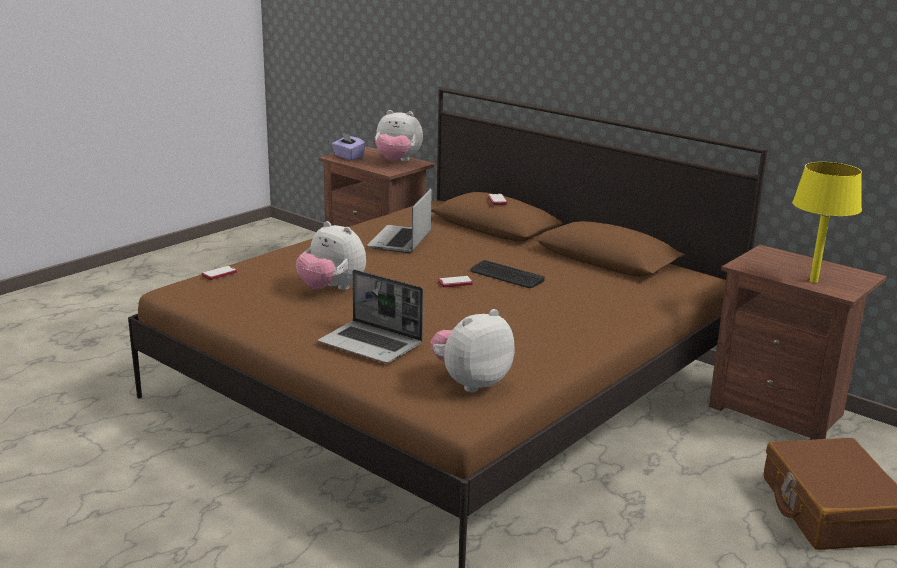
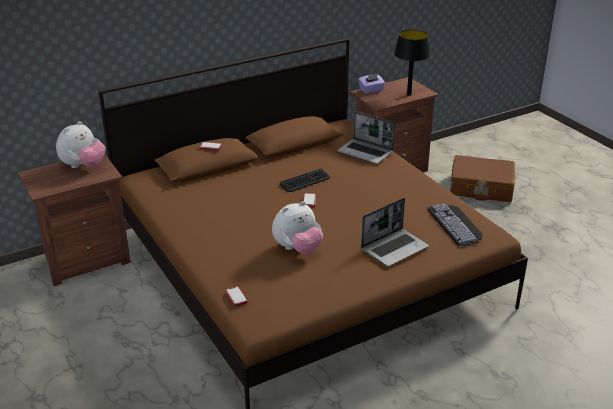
camera: 70 degrees left, 10 degrees up
purple tissue box [332,132,366,160] -> purple tissue box moved to [358,74,385,94]
laptop [367,188,432,253] -> laptop moved to [337,111,395,164]
plush toy [430,309,514,392] -> keyboard [427,203,483,246]
yellow table lamp [792,162,862,283] -> black table lamp [394,30,430,96]

